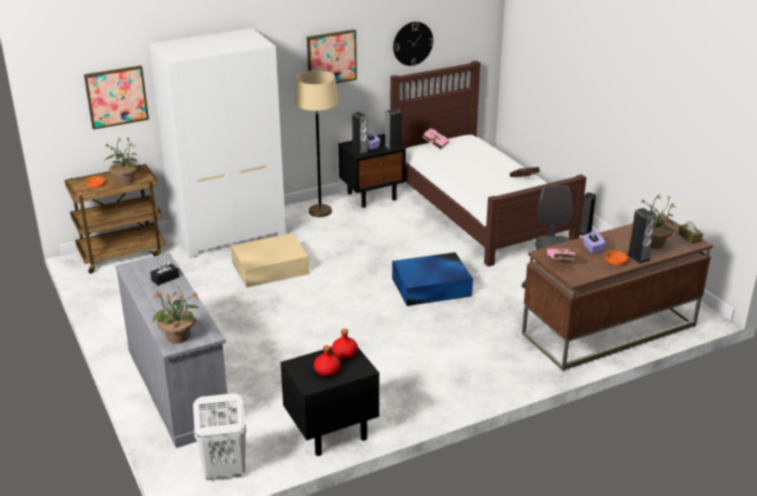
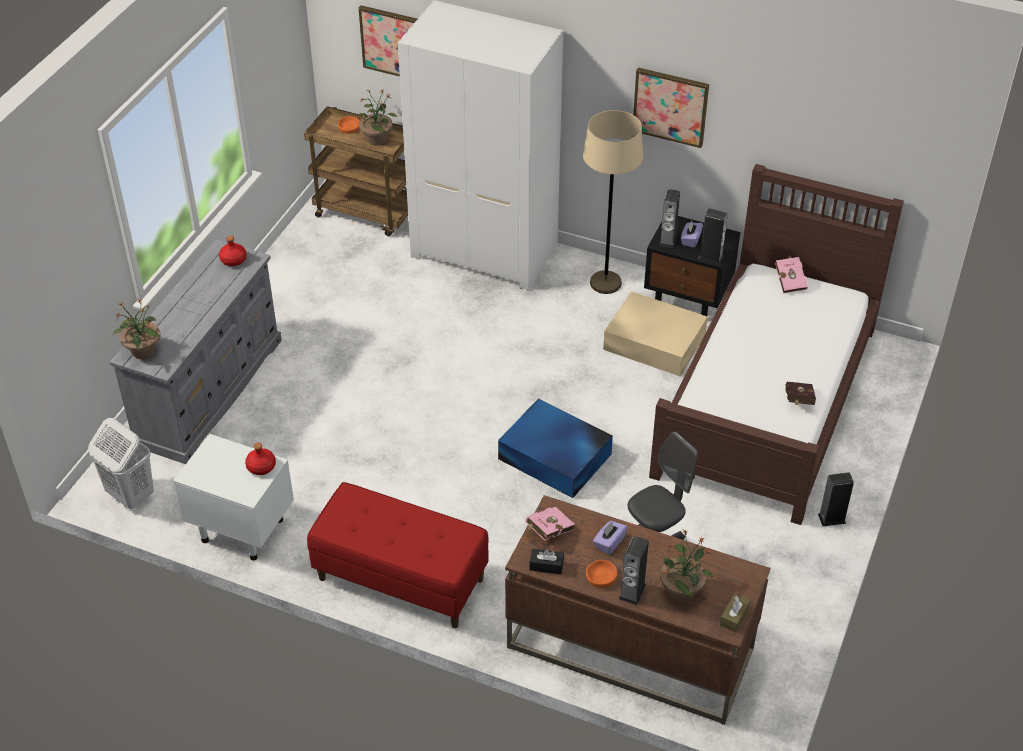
camera: 50 degrees right, 15 degrees up
black tissue box [150,261,179,285] -> black tissue box moved to [529,549,564,574]
beige storage box [231,233,310,288] -> beige storage box moved to [603,291,708,376]
black nightstand [281,347,380,456] -> white nightstand [173,434,294,561]
red bottle [314,345,341,376] -> red bottle moved to [219,236,247,266]
wall clock [393,22,434,66] -> none
none -> red bench [307,482,489,628]

